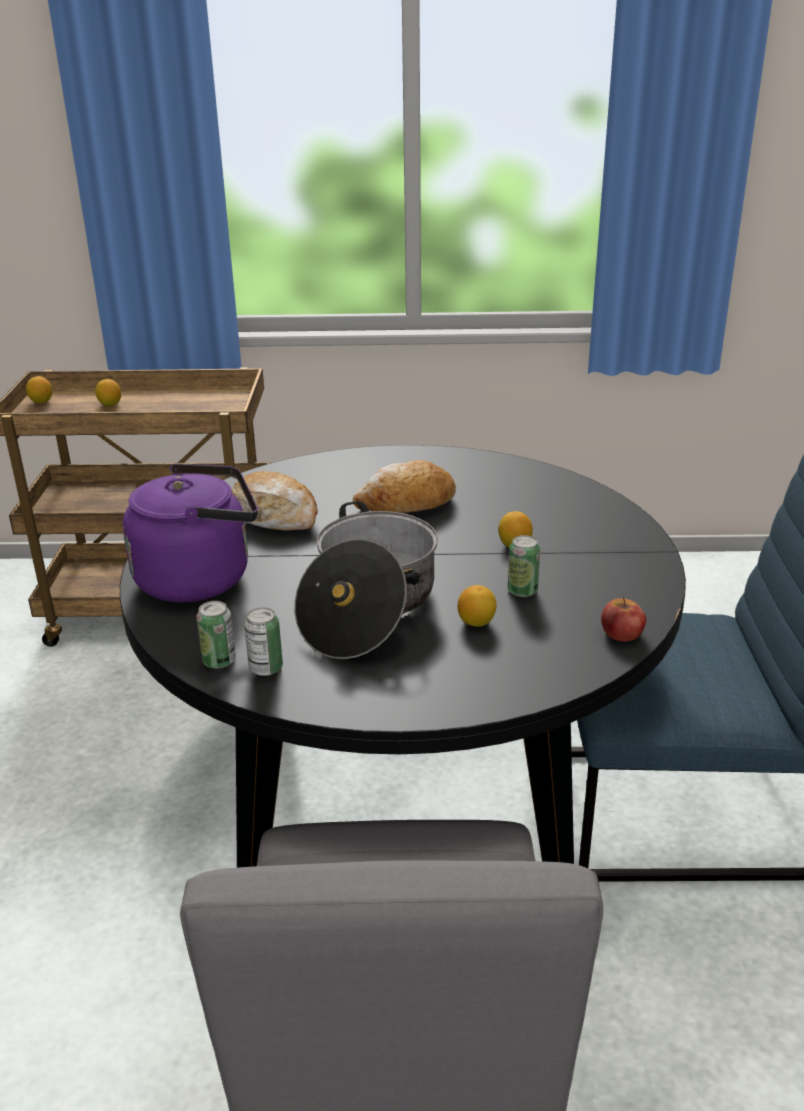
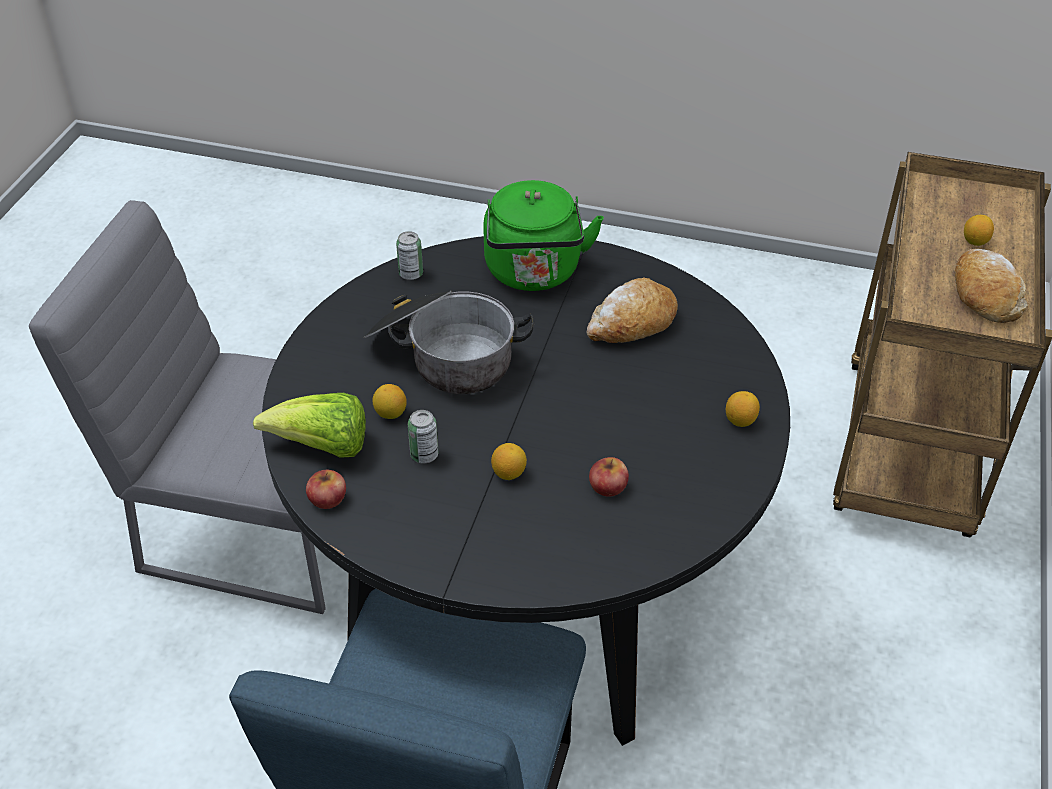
camera: 105 degrees right, 15 degrees up
lemon [26,376,52,403] -> lemon moved to [726,391,760,427]
purple kettle [122,463,258,602] -> green kettle [483,180,604,291]
can [244,607,283,676] -> none
bread [353,460,456,513] -> bread moved to [955,249,1028,323]
none -> lettuce [253,393,366,458]
none -> apple [589,457,629,497]

